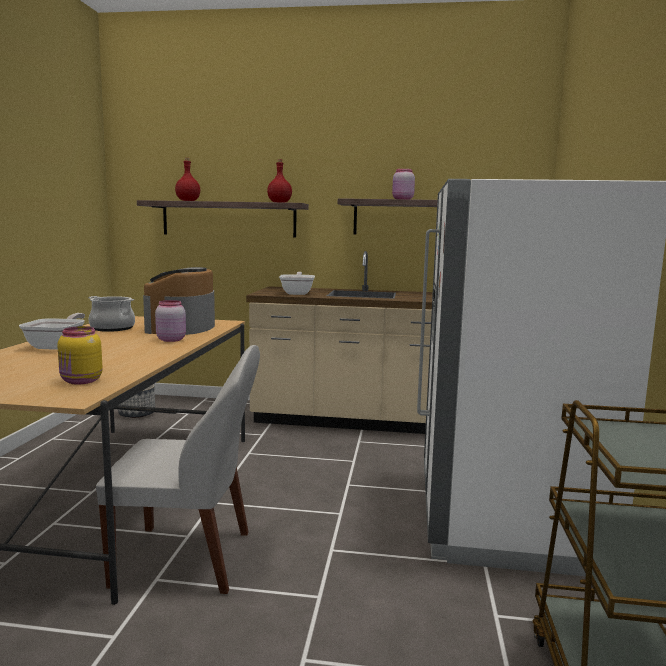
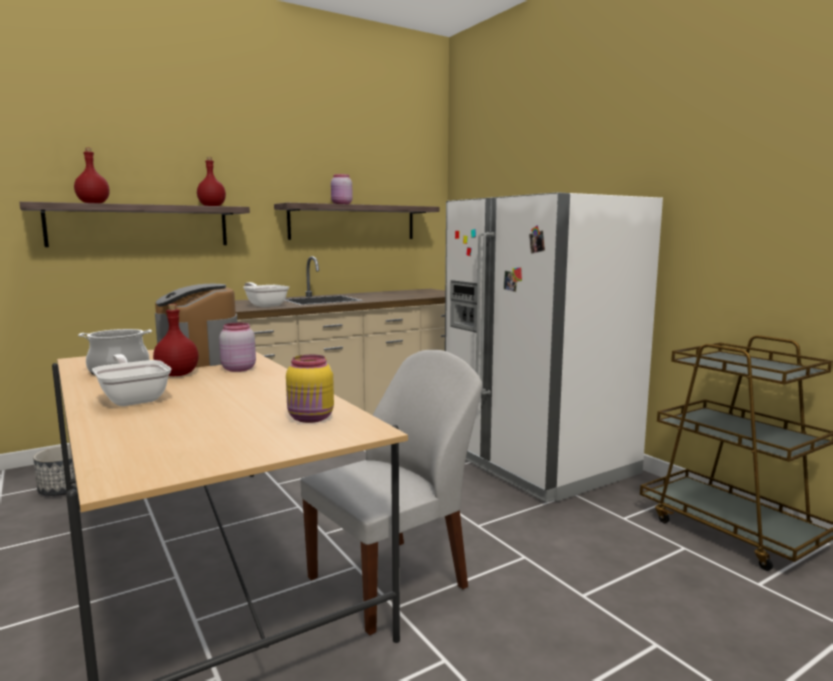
camera: 40 degrees left, 0 degrees up
none -> red bottle [153,304,199,376]

